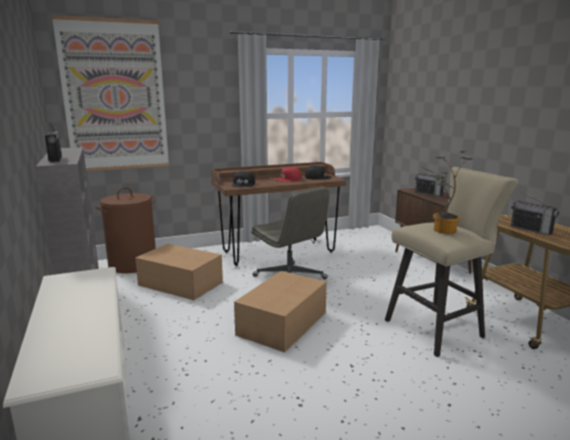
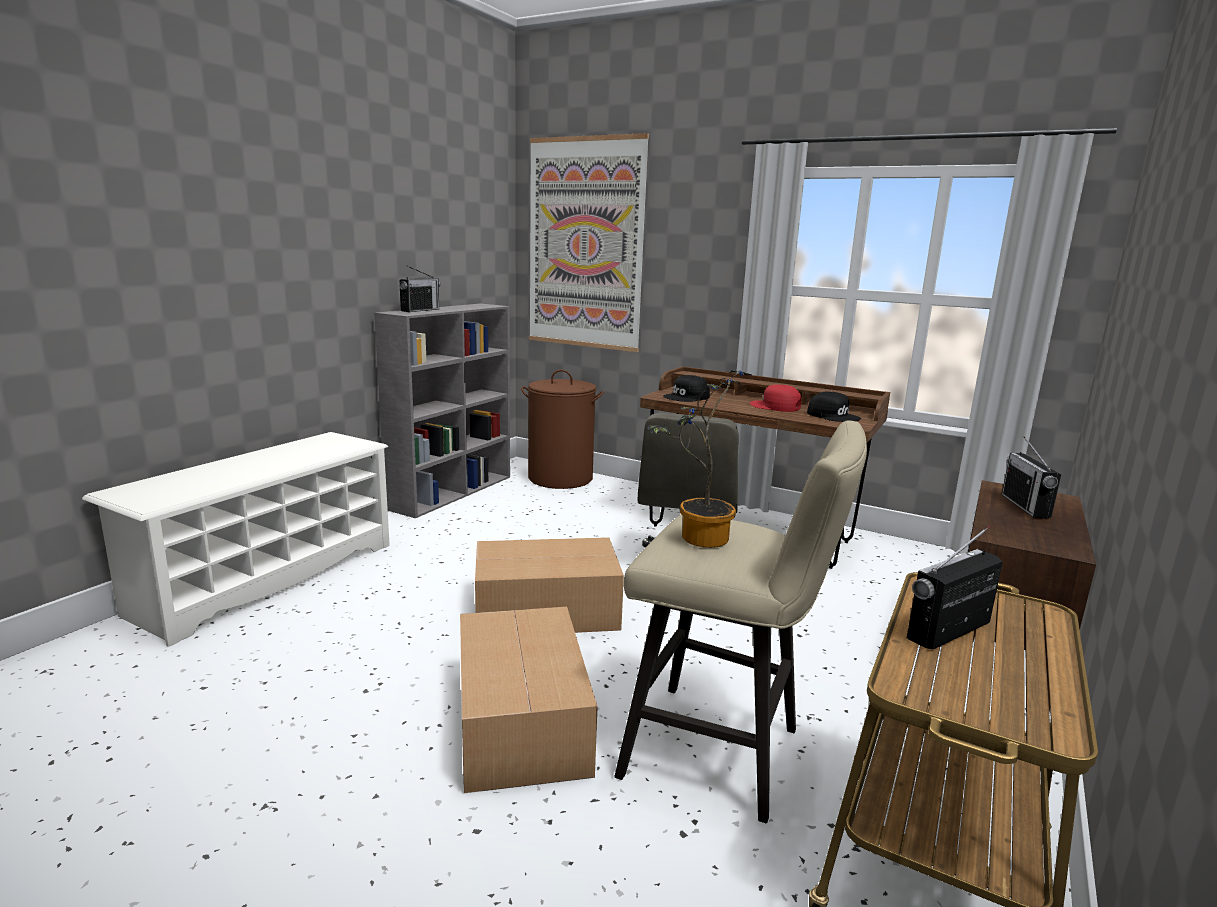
camera: 50 degrees right, 0 degrees up
cardboard box [135,244,223,300] -> cardboard box moved to [460,607,598,793]
radio [511,191,559,235] -> radio turned 45 degrees clockwise [907,526,1003,649]

